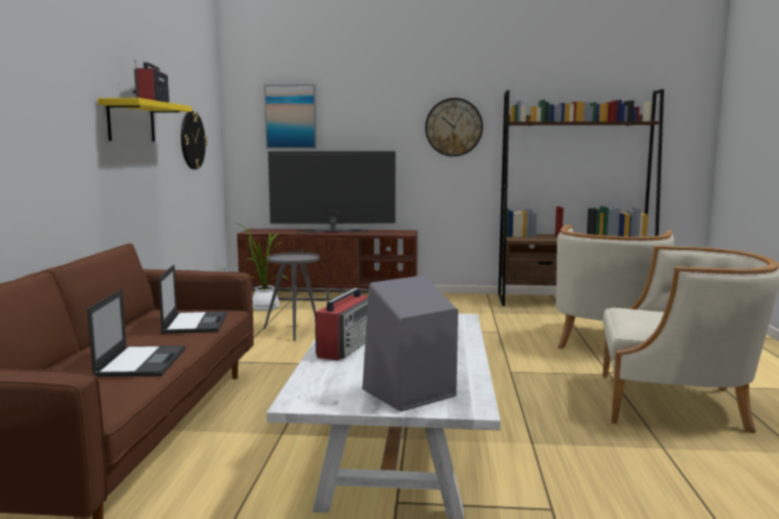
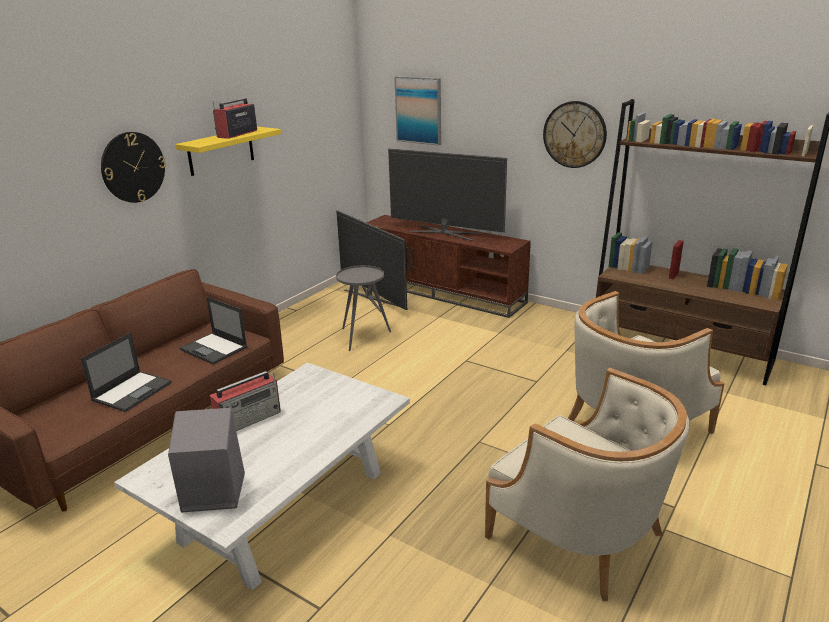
camera: 30 degrees right, 15 degrees up
laptop [158,265,227,334] -> laptop turned 105 degrees clockwise [180,297,247,364]
wall clock [181,111,207,169] -> wall clock moved to [101,132,166,203]
potted plant [239,224,289,311] -> television [336,210,407,312]

